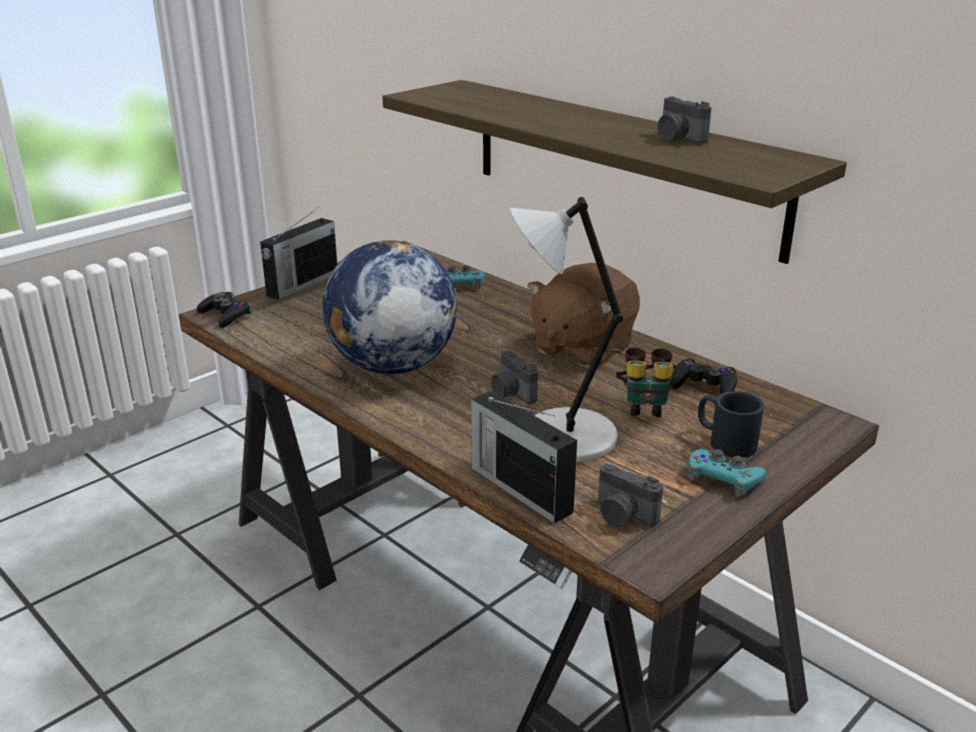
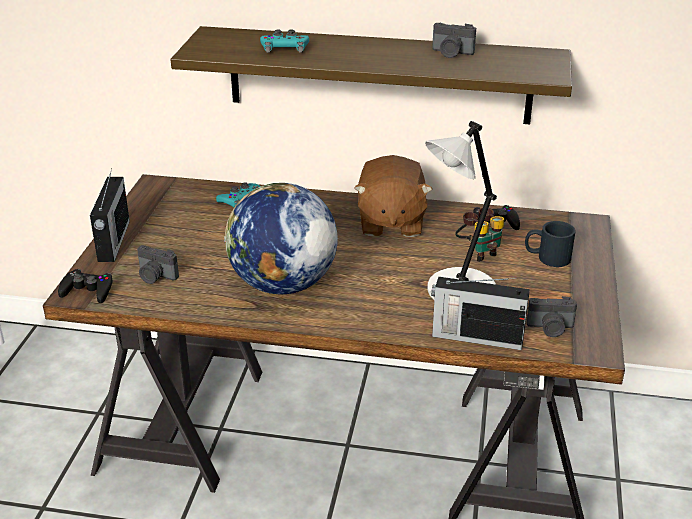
camera: 35 degrees left, 5 degrees up
camera [491,351,538,404] -> camera moved to [137,245,179,284]
turquoise game controller [688,449,766,497] -> turquoise game controller moved to [260,29,309,53]

